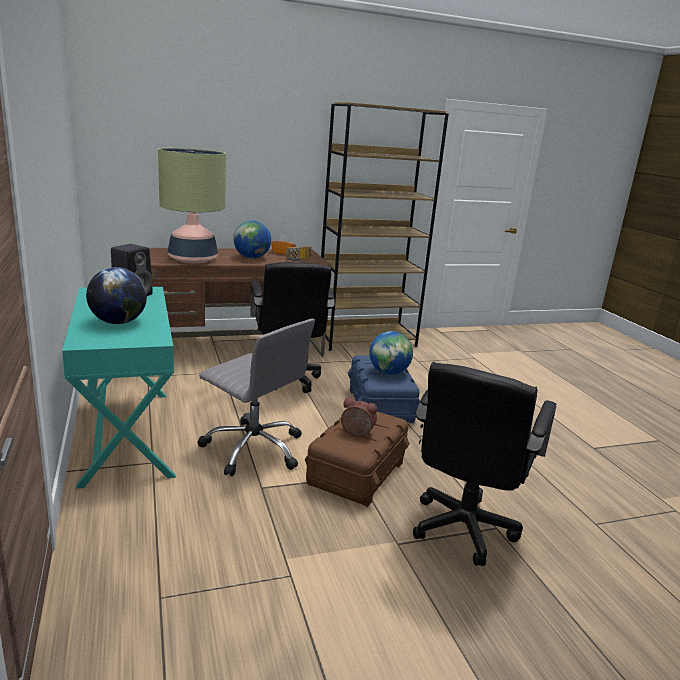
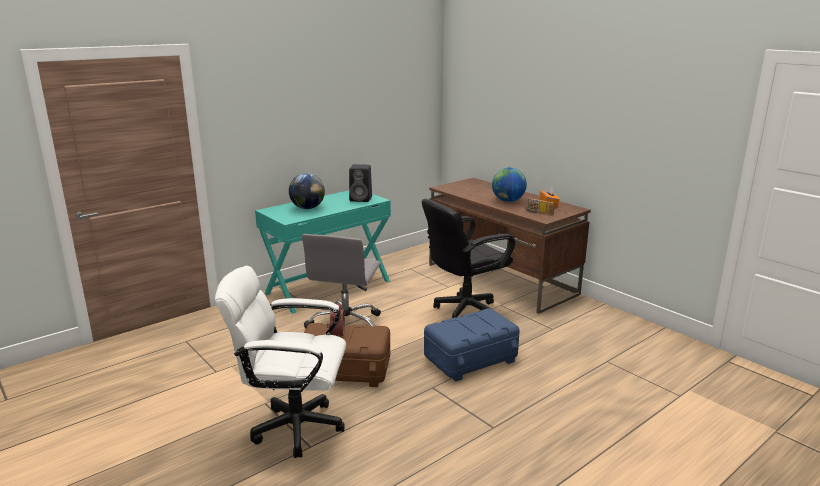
camera: 70 degrees right, 0 degrees up
table lamp [158,148,226,264] -> none
brown bookcase [321,102,449,351] -> none
globe [369,331,413,375] -> none
black office chair [413,362,556,566] -> white office chair [215,266,346,458]

